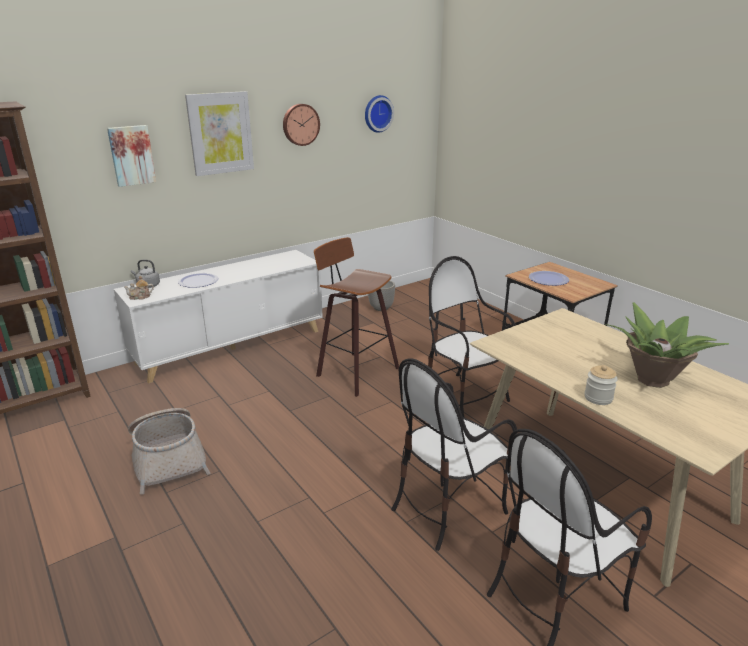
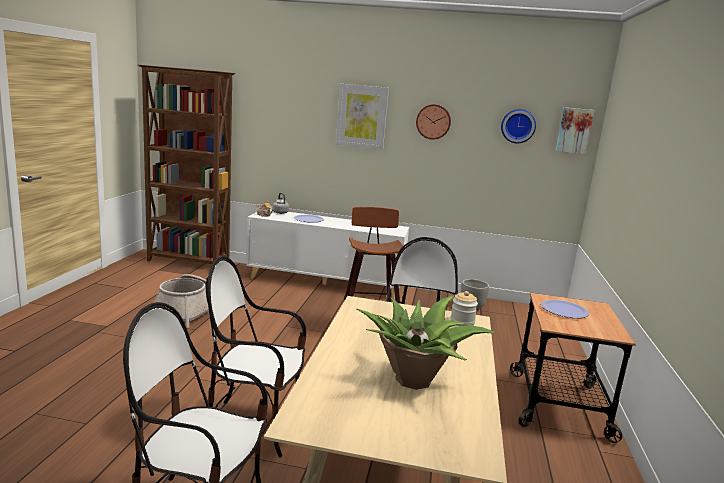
camera: 45 degrees right, 10 degrees down
picture [107,125,156,187] -> picture moved to [556,107,594,154]
jar [584,365,618,405] -> jar moved to [451,291,478,326]

